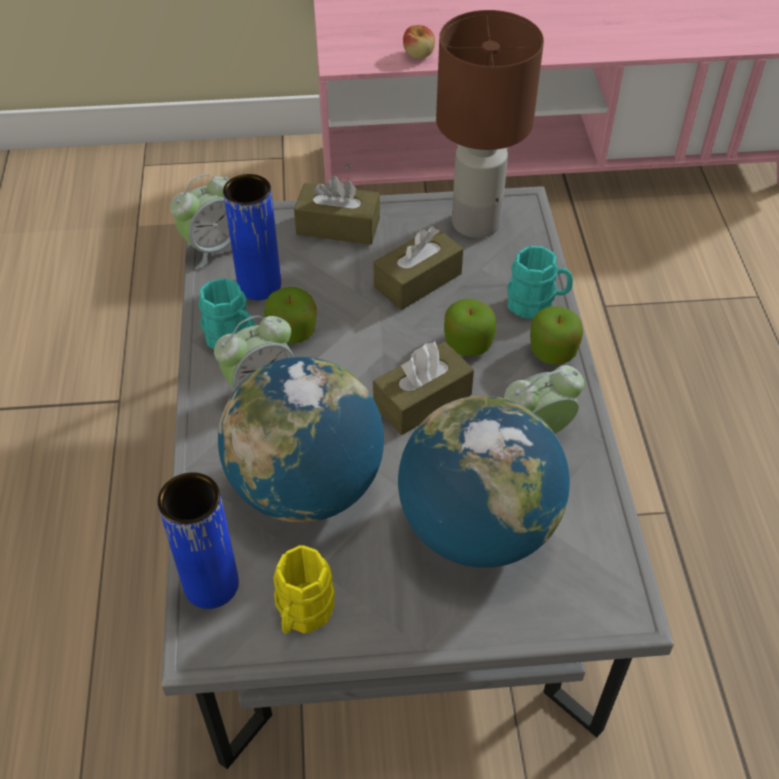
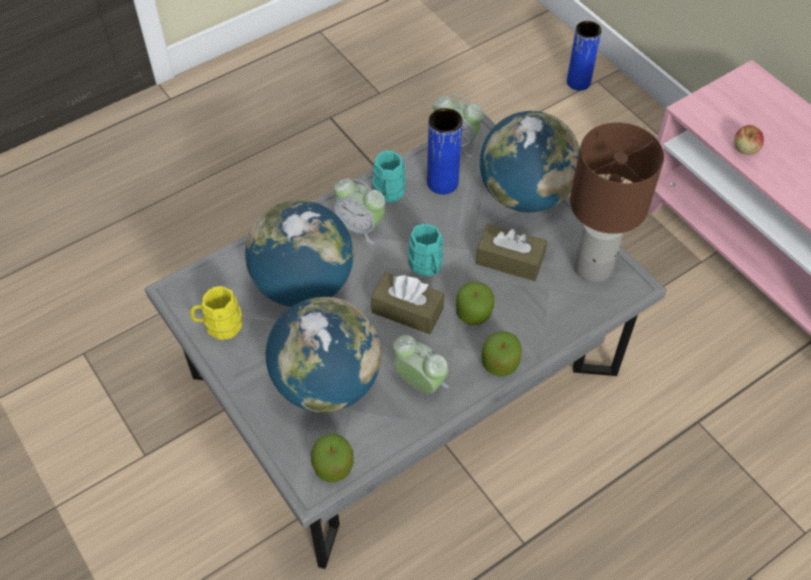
camera: 60 degrees right, 5 degrees up
blue vase [158,472,239,609] -> blue vase moved to [567,21,601,91]
apple [264,287,317,344] -> apple moved to [311,434,354,482]
brown tissue box [294,176,380,245] -> globe [480,111,580,212]
turquoise mug [507,246,573,319] -> turquoise mug moved to [407,224,444,276]

